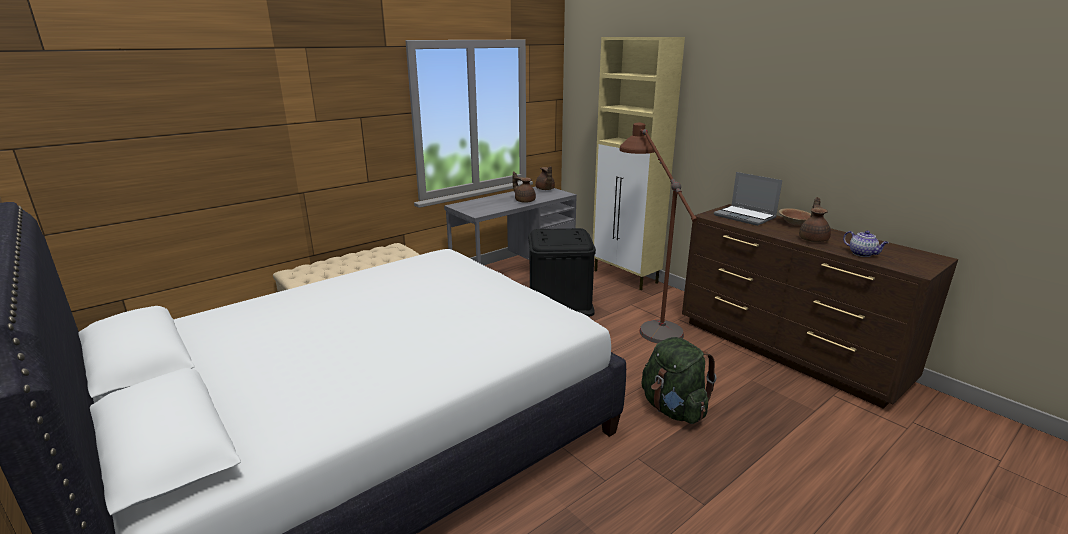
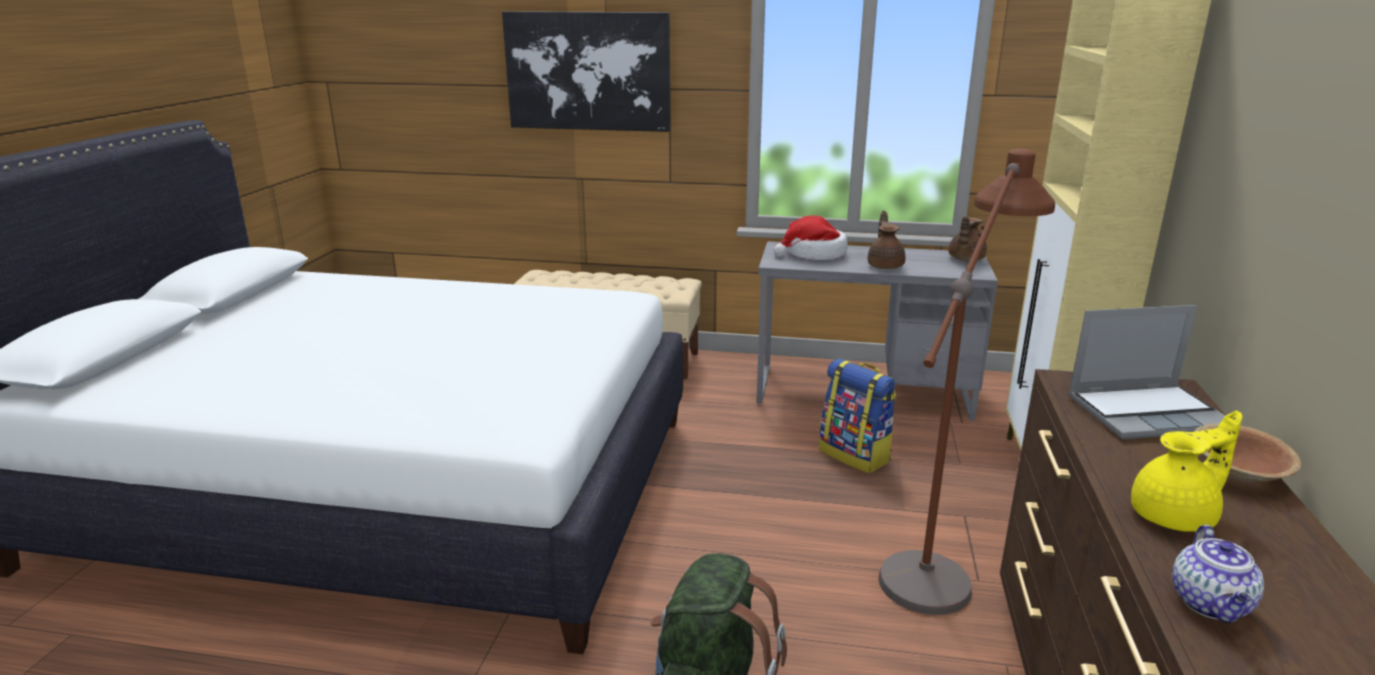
camera: 50 degrees right, 0 degrees up
black storage box [528,228,596,317] -> backpack [819,359,897,473]
laptop [714,172,782,226] -> laptop turned 105 degrees counterclockwise [1068,305,1225,439]
brown teapot [799,197,831,242] -> yellow teapot [1131,410,1242,532]
none -> picture [502,11,670,132]
none -> hat [773,215,848,260]

